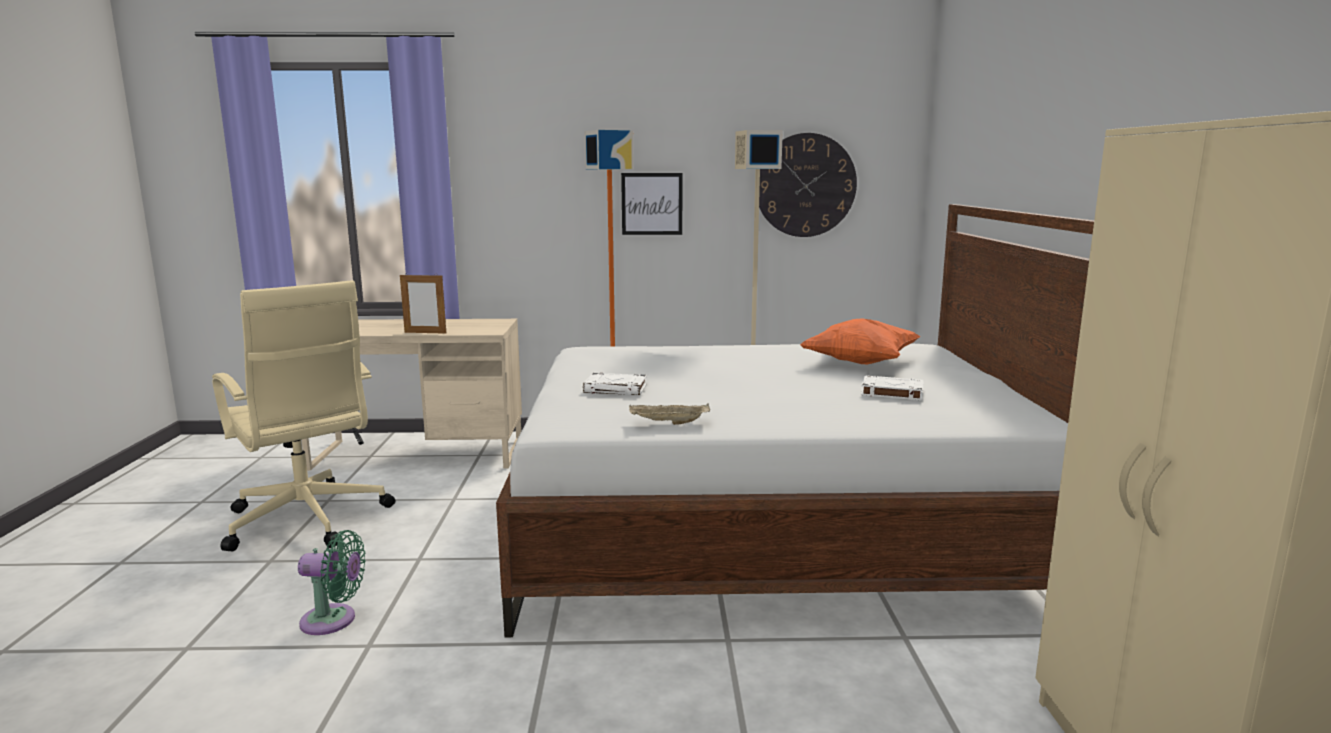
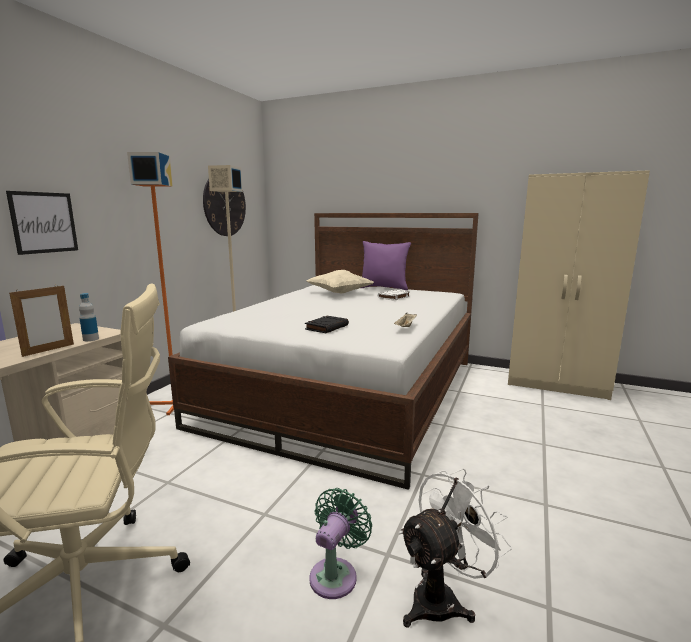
camera: 65 degrees left, 0 degrees up
white book [583,373,647,395] -> black book [305,316,349,333]
picture [621,173,683,235] -> picture moved to [6,191,78,255]
orange pillow [800,318,920,364] -> beige pillow [306,270,374,294]
none -> bottle [79,293,99,341]
none -> purple pillow [361,241,411,290]
none -> white fan [399,468,512,627]

